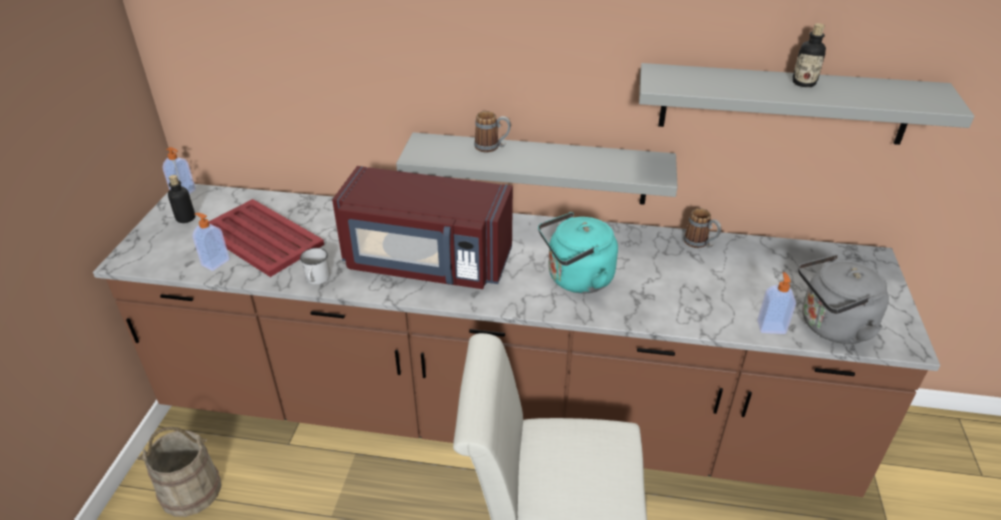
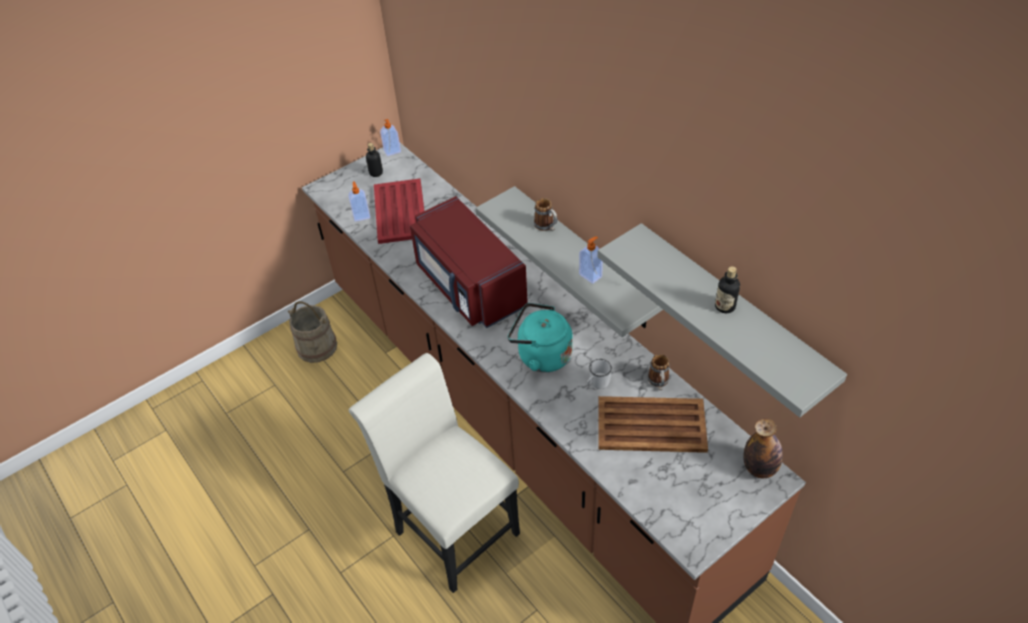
camera: 45 degrees right, 10 degrees up
white mug [300,248,330,284] -> white mug moved to [587,359,612,389]
soap dispenser [757,272,796,334] -> soap dispenser moved to [579,237,603,284]
grey kettle [798,254,889,344] -> none
none -> brown tray [598,396,708,453]
none -> bottle [743,418,783,478]

